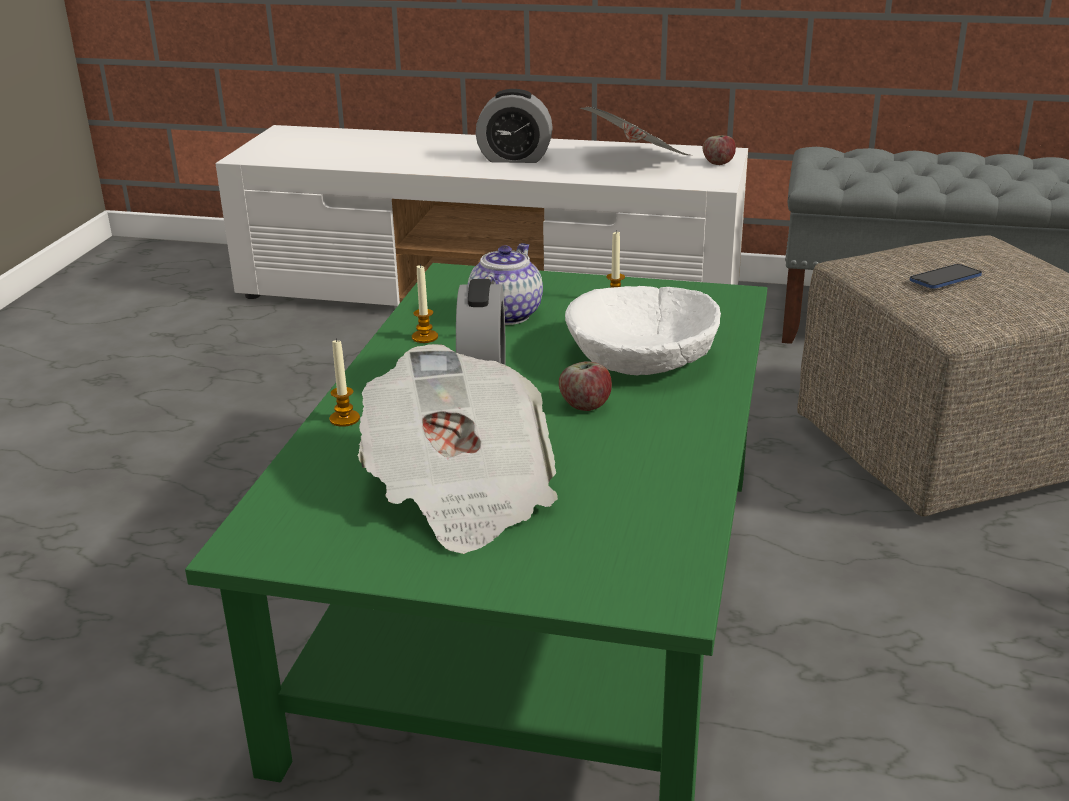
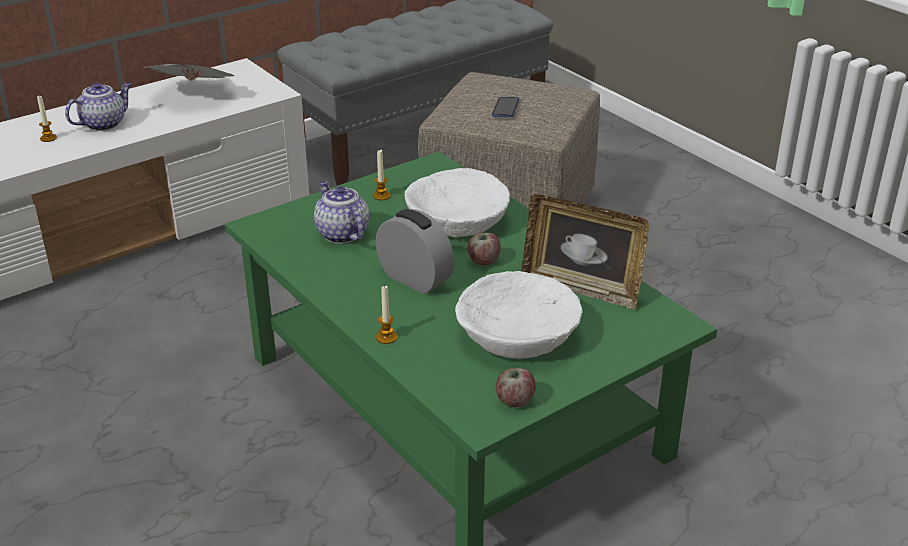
camera: 50 degrees left, 5 degrees up
newspaper [357,344,558,554] -> white bowl [455,271,583,359]
candle [412,264,438,343] -> candle moved to [37,96,57,142]
alarm clock [476,89,553,163] -> teapot [65,83,131,131]
apple [703,135,736,165] -> apple moved to [496,368,536,407]
none -> picture frame [521,194,649,310]

